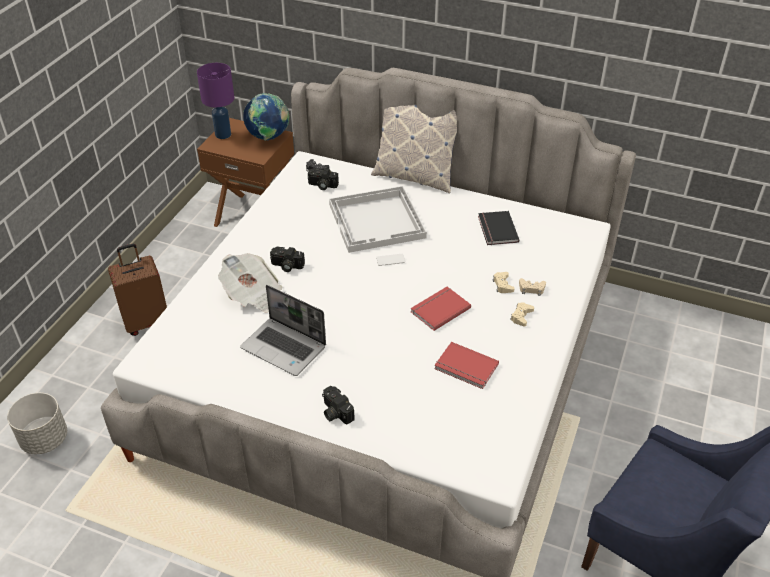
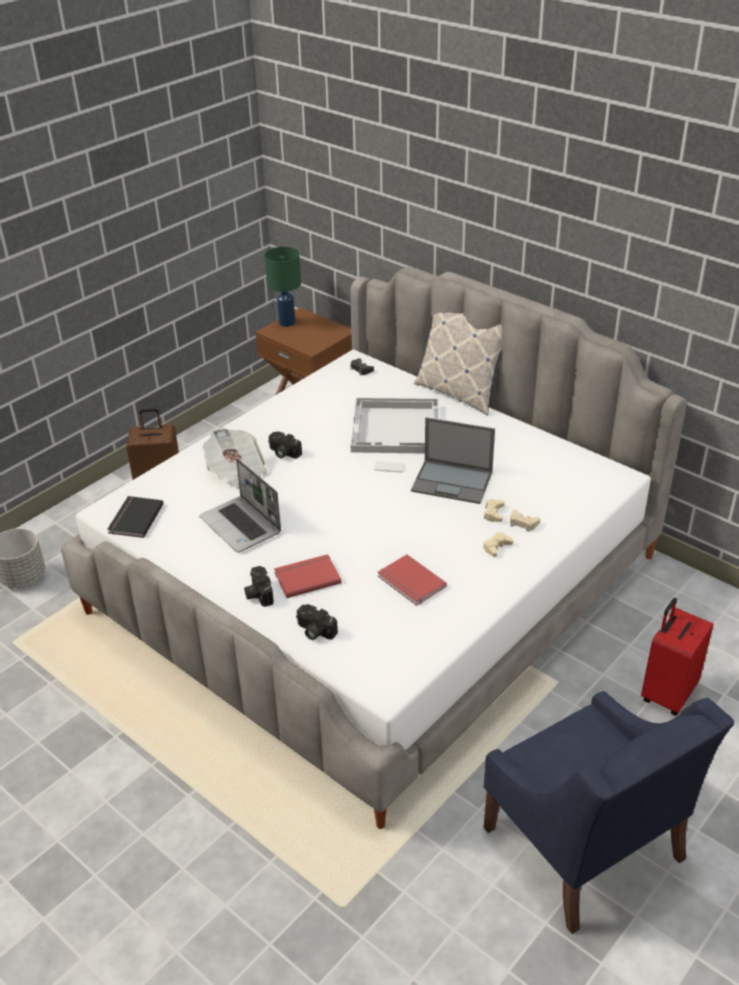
camera: 20 degrees right, 5 degrees down
purple table lamp [197,63,234,139] -> green table lamp [264,246,301,327]
globe [243,93,290,141] -> none
camera [308,168,339,190] -> camera moved to [296,604,338,640]
red book [411,287,471,331] -> red book moved to [274,554,342,598]
black book [478,211,519,245] -> black book moved to [108,496,163,538]
none -> laptop [411,417,495,504]
none -> red suitcase [641,598,713,716]

